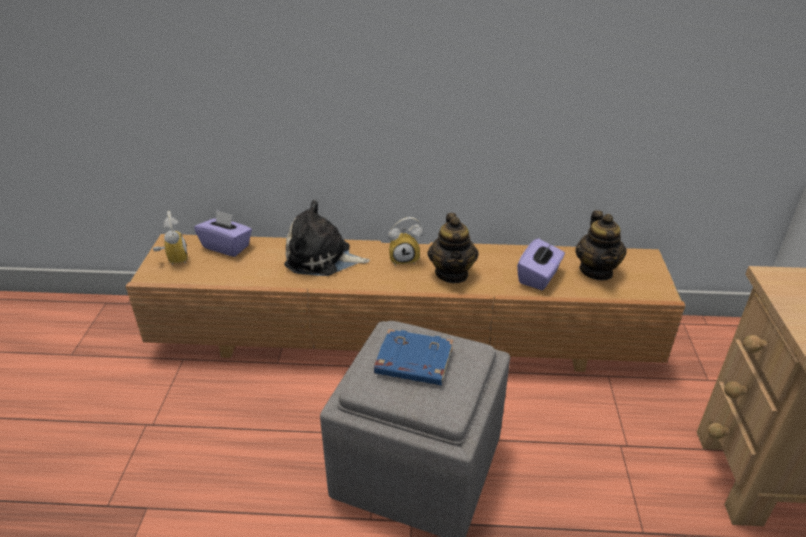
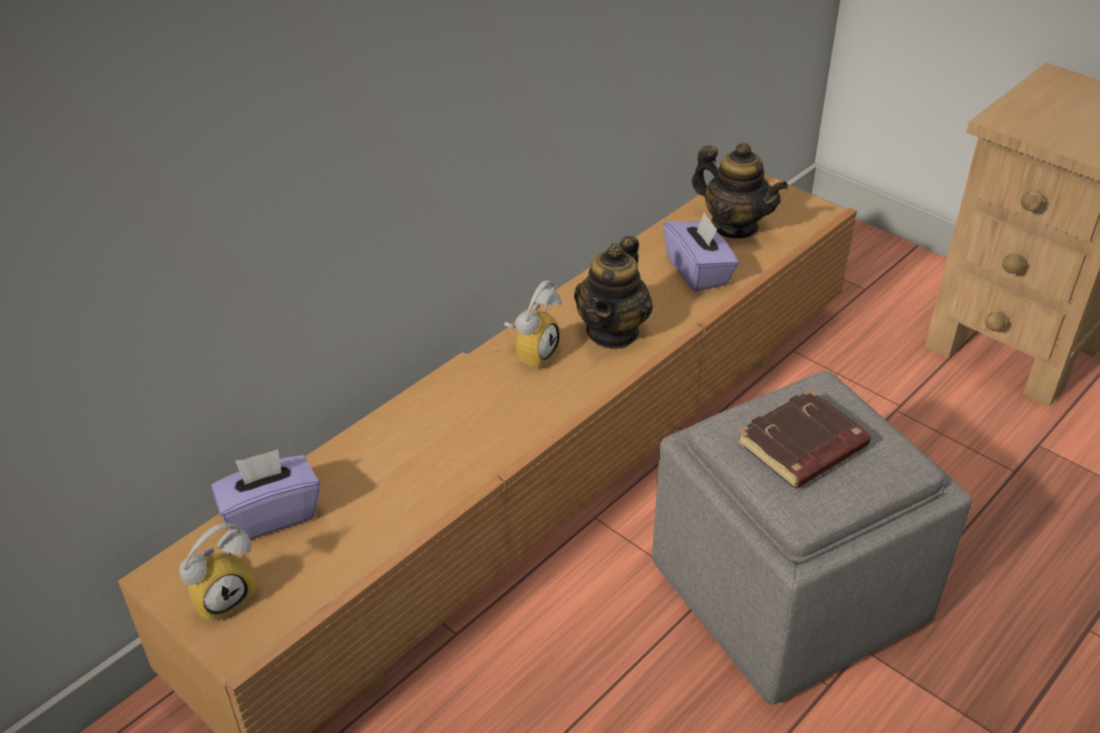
camera: 50 degrees left, 5 degrees up
alarm clock [153,211,188,265] -> alarm clock turned 120 degrees clockwise [179,523,256,622]
plush toy [284,200,370,276] -> none
blue book [374,329,453,386] -> brown book [737,389,871,489]
teapot [427,213,479,283] -> teapot turned 75 degrees clockwise [574,236,653,349]

